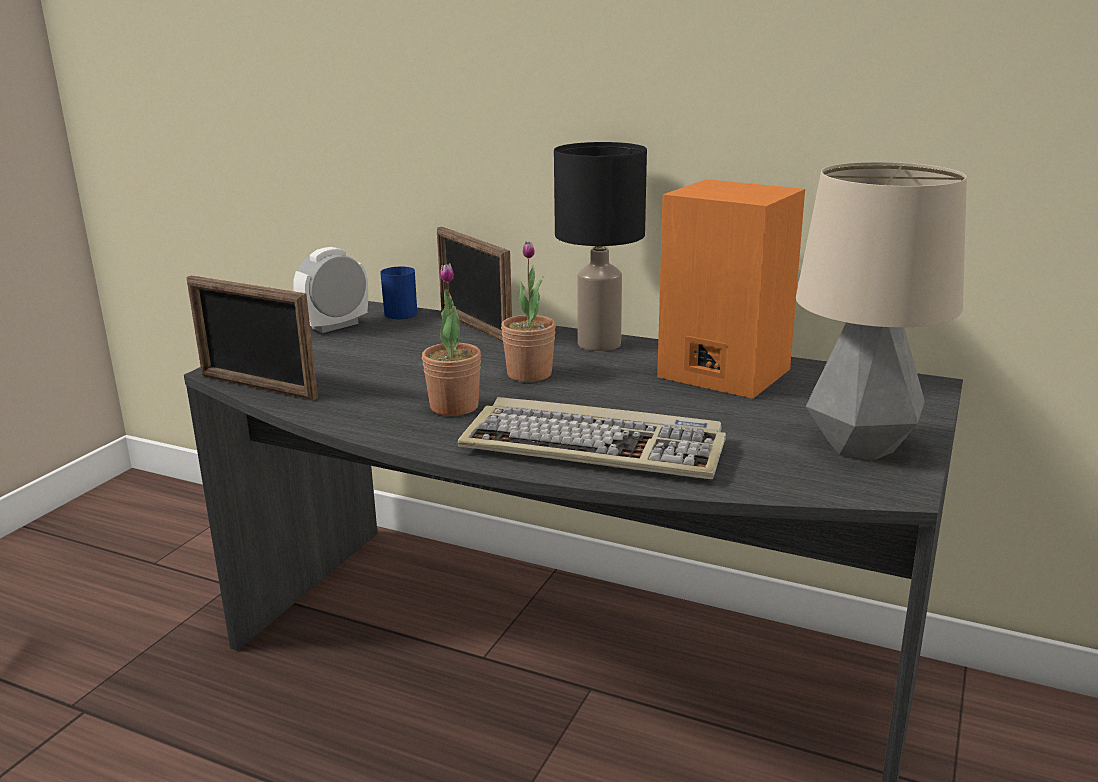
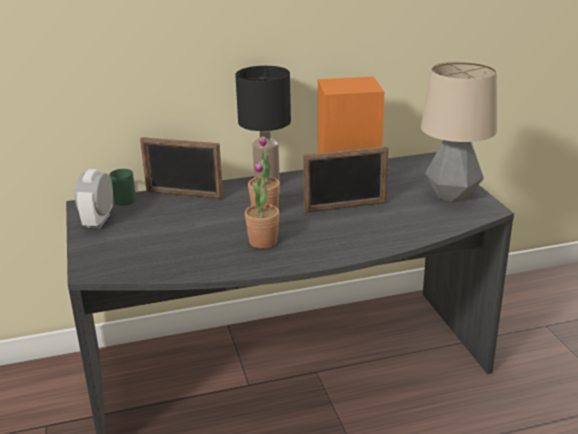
camera: 40 degrees left, 5 degrees up
picture frame [186,276,318,400] -> picture frame moved to [303,146,388,213]
blue mug [380,266,417,319] -> green mug [109,169,136,206]
keyboard [458,397,726,479] -> none

